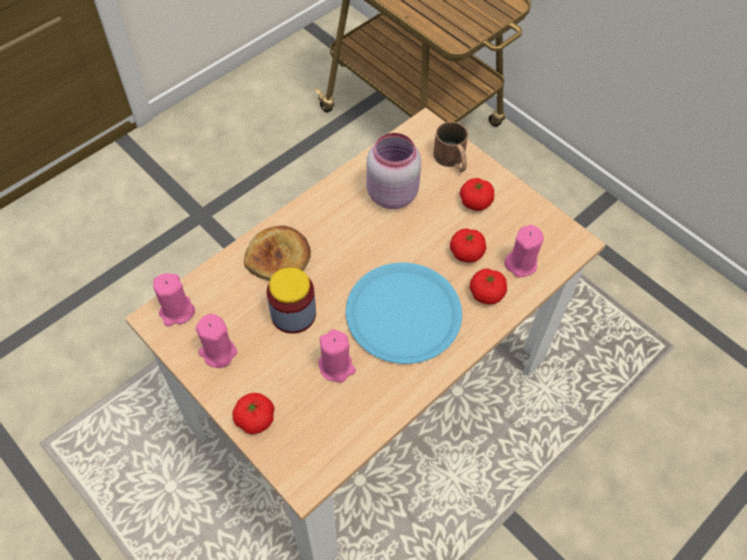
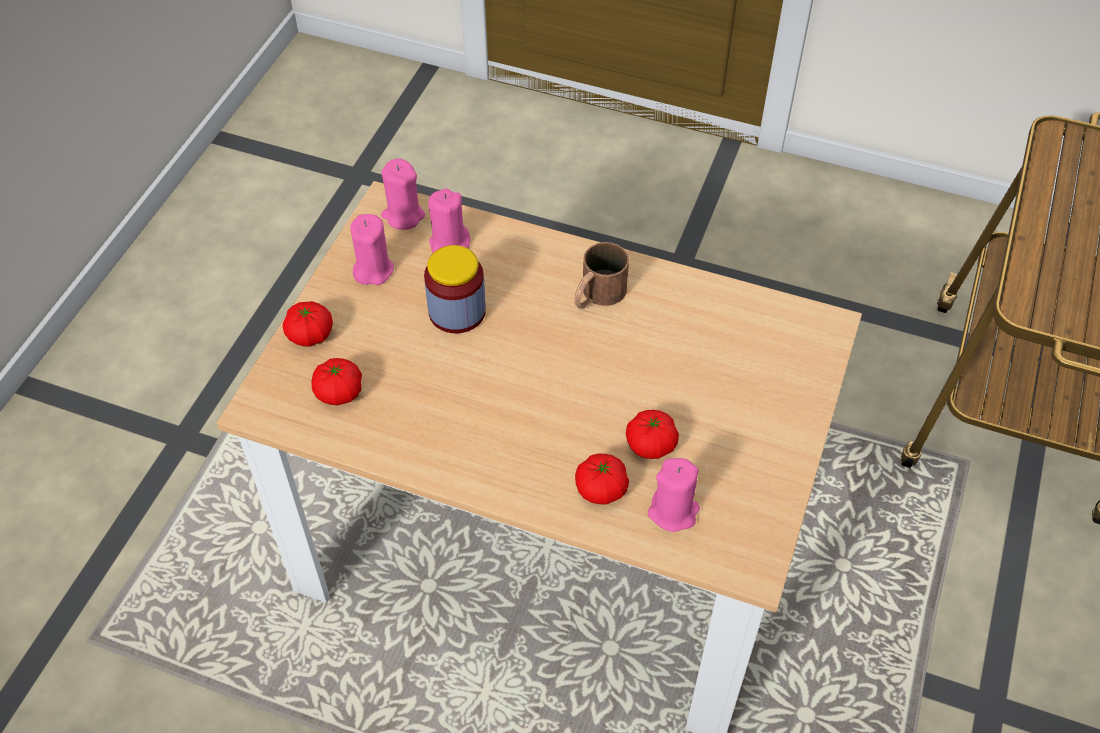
camera: 65 degrees right, 5 degrees down
bread [244,226,311,281] -> none
pink candle [318,329,356,383] -> pink candle moved to [428,188,471,253]
blue plate [346,263,462,364] -> none
pink jar [366,133,421,209] -> none
brown mug [433,122,468,172] -> brown mug moved to [574,242,629,309]
tomato [460,178,494,211] -> tomato moved to [311,358,362,406]

